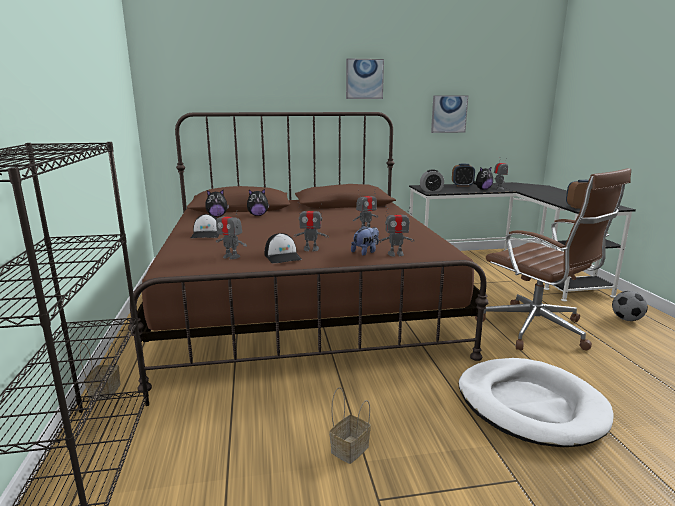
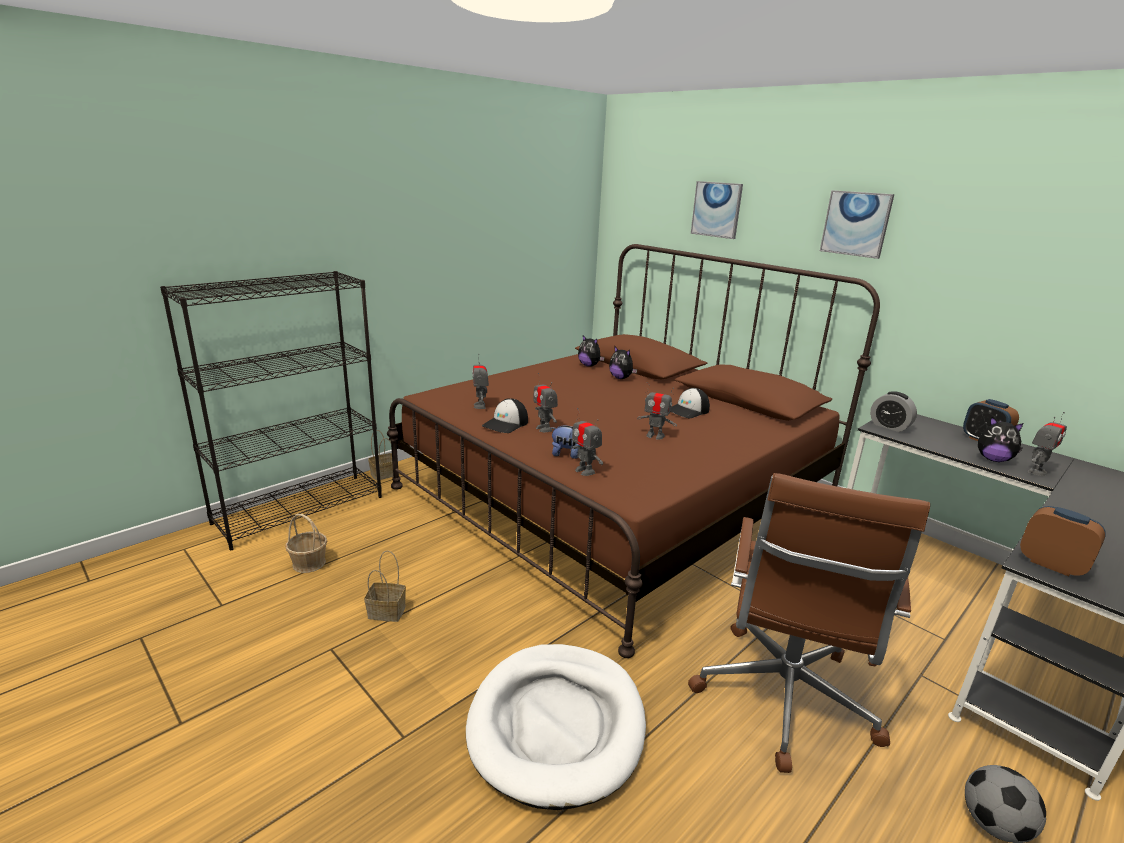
camera: 55 degrees right, 5 degrees up
cap [191,214,220,238] -> cap moved to [671,388,710,419]
picture [431,95,468,133] -> picture moved to [691,181,743,239]
none -> basket [285,514,327,573]

